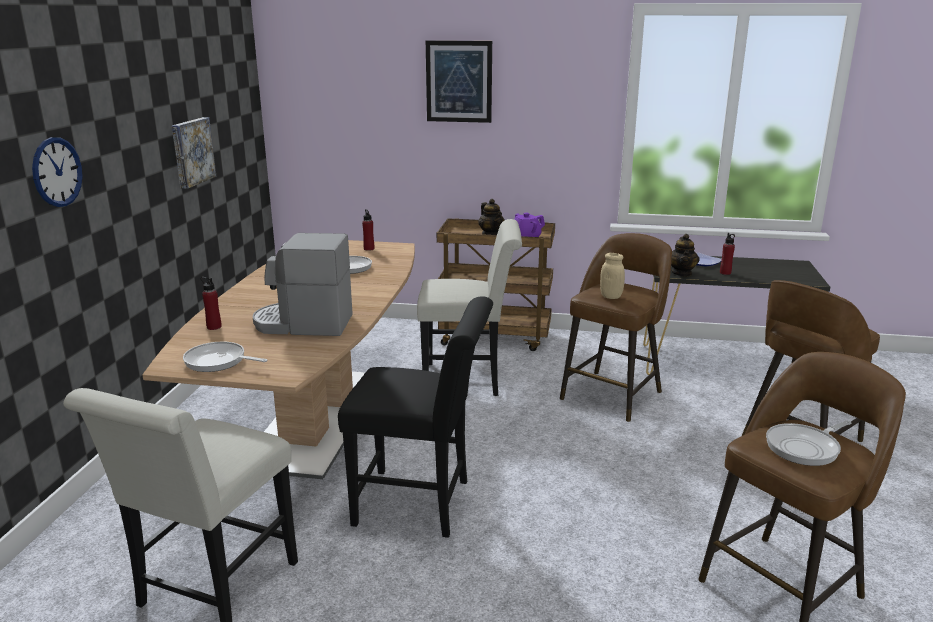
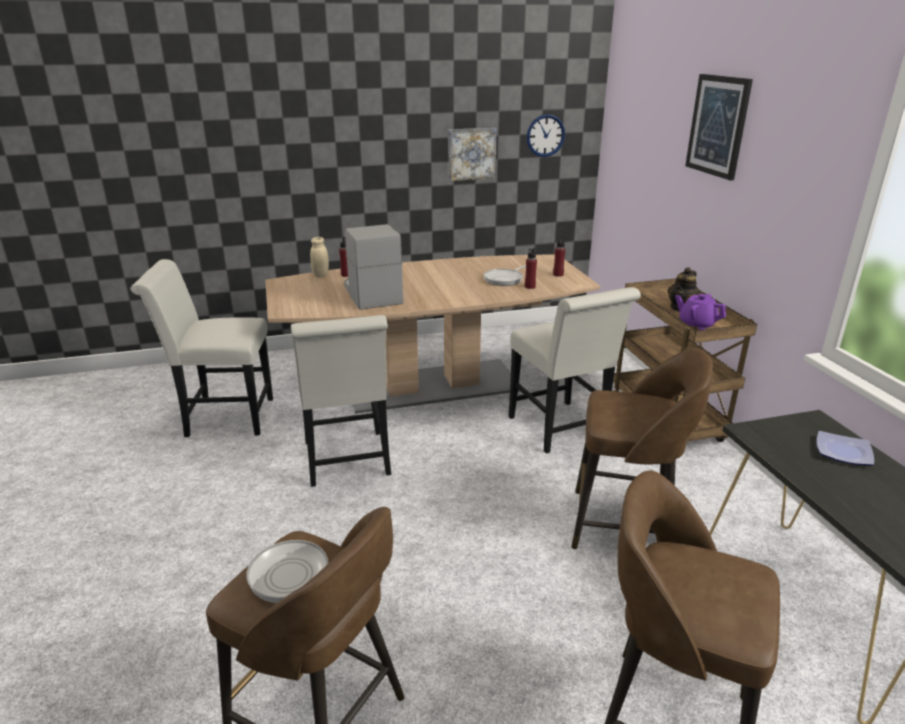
camera: 65 degrees right, 5 degrees up
wall clock [32,137,83,207] -> wall clock moved to [526,114,565,157]
frying pan [183,342,268,372] -> none
black chair [338,296,493,538] -> white chair [291,315,391,487]
beige jar [600,253,625,299] -> beige jar moved to [310,237,329,278]
teapot [671,234,699,277] -> none
red bottle [720,233,735,275] -> red bottle moved to [525,248,537,289]

